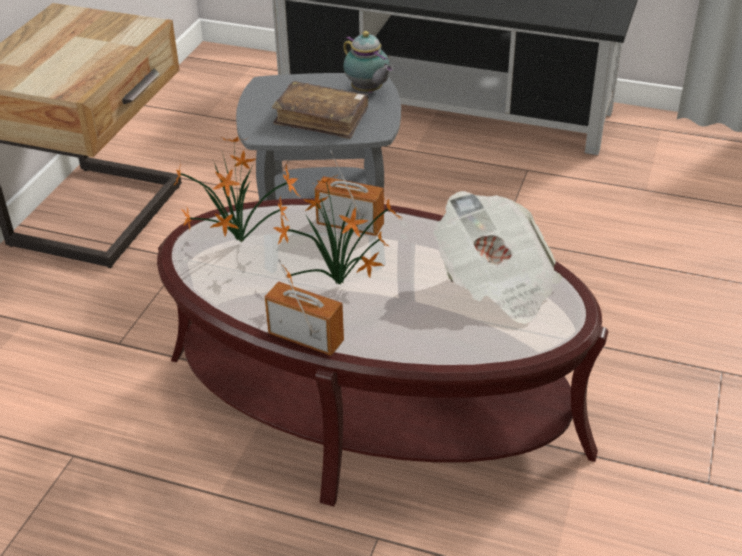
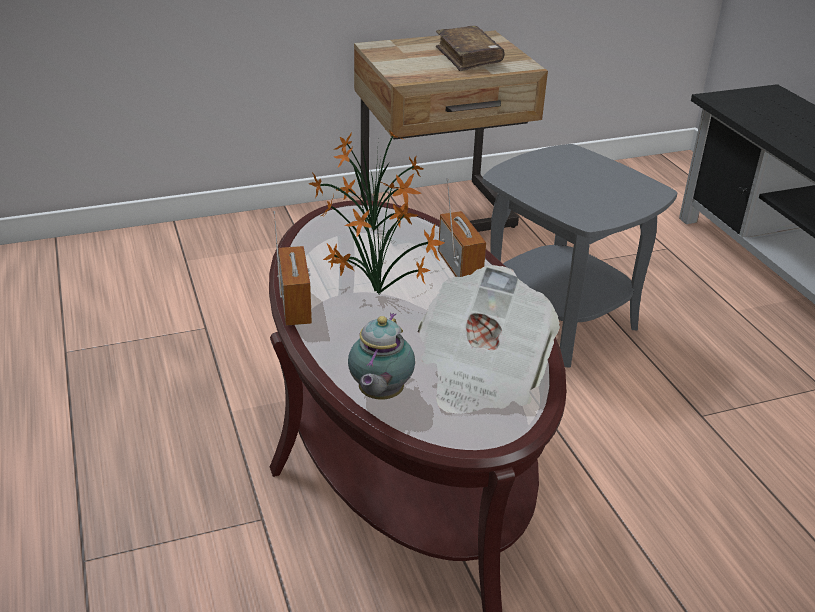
camera: 50 degrees right, 5 degrees down
brown book [272,81,368,139] -> brown book moved to [436,26,505,71]
teapot [343,31,393,93] -> teapot moved to [348,313,415,400]

